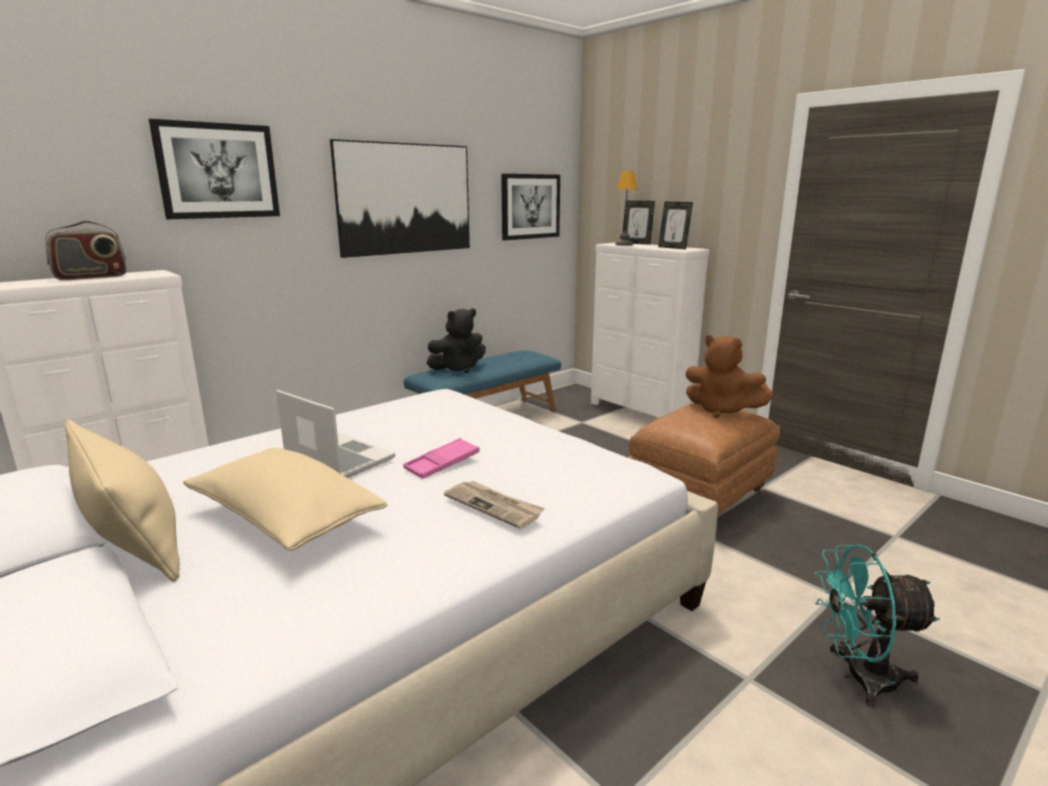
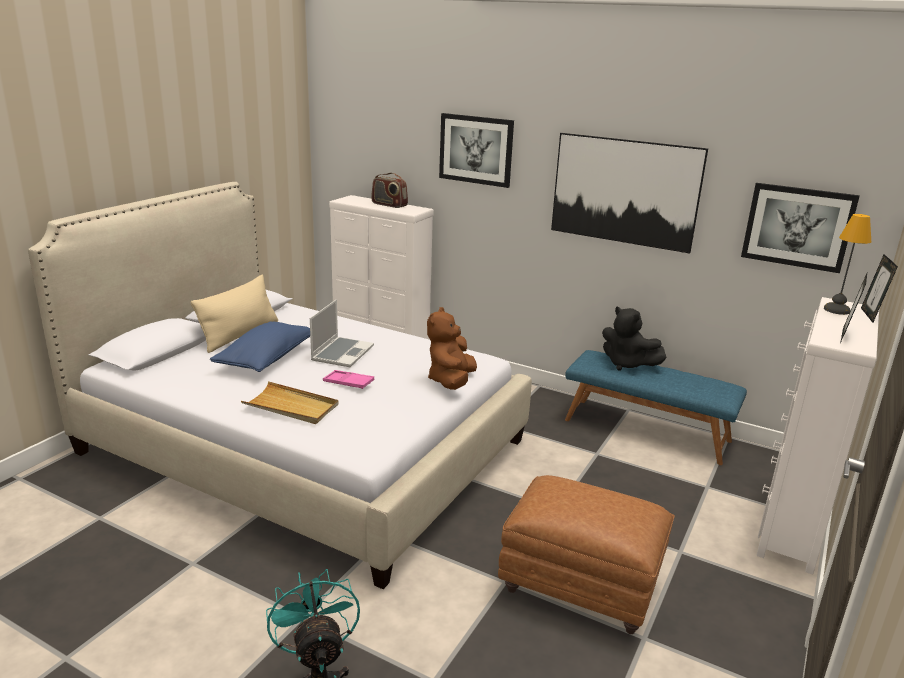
camera: 70 degrees right, 5 degrees up
beige pillow [183,448,387,551] -> blue pillow [210,321,310,372]
newspaper [444,481,545,529] -> beige tray [241,381,338,424]
brown plush toy [685,335,774,418] -> brown plush toy moved to [427,307,477,390]

